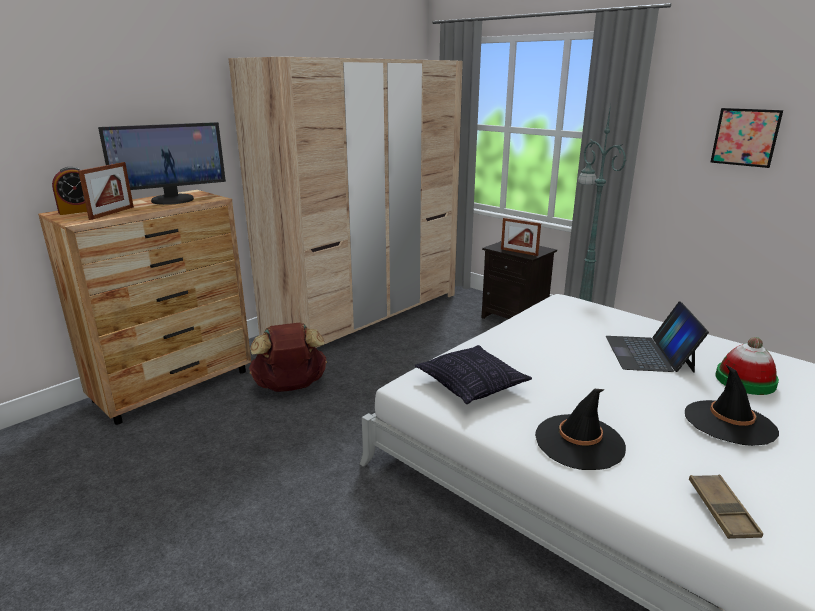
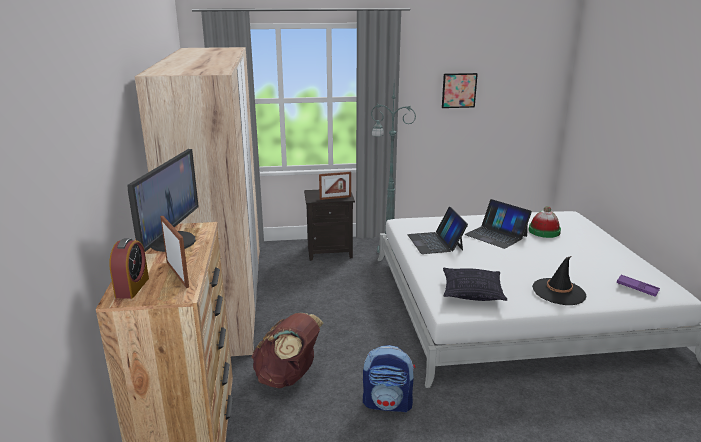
camera: 50 degrees left, 0 degrees up
black hat [685,365,779,446] -> none
brown tray [689,475,763,539] -> purple tray [616,275,660,297]
none -> backpack [363,345,415,412]
none -> laptop [407,207,468,254]

